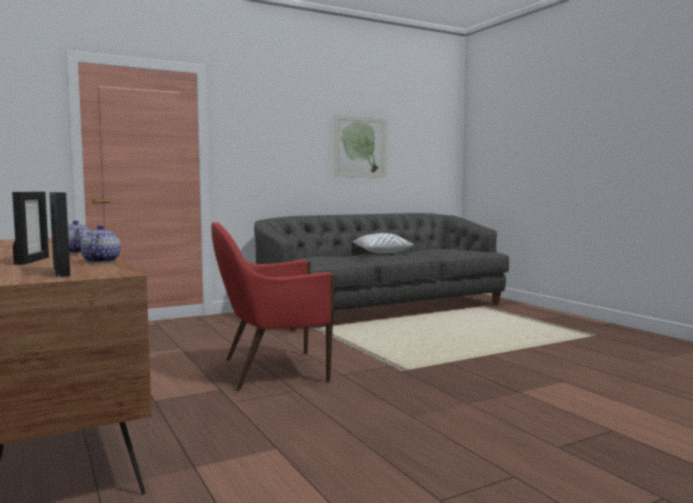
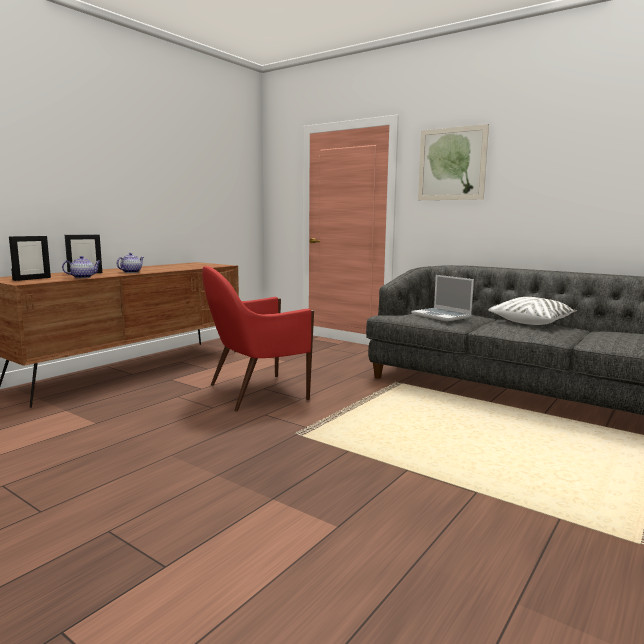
camera: 65 degrees right, 5 degrees up
red armchair [211,222,335,391] -> red armchair turned 75 degrees counterclockwise [202,266,314,412]
picture [334,115,387,178] -> picture moved to [418,124,489,200]
none -> laptop [411,275,474,321]

